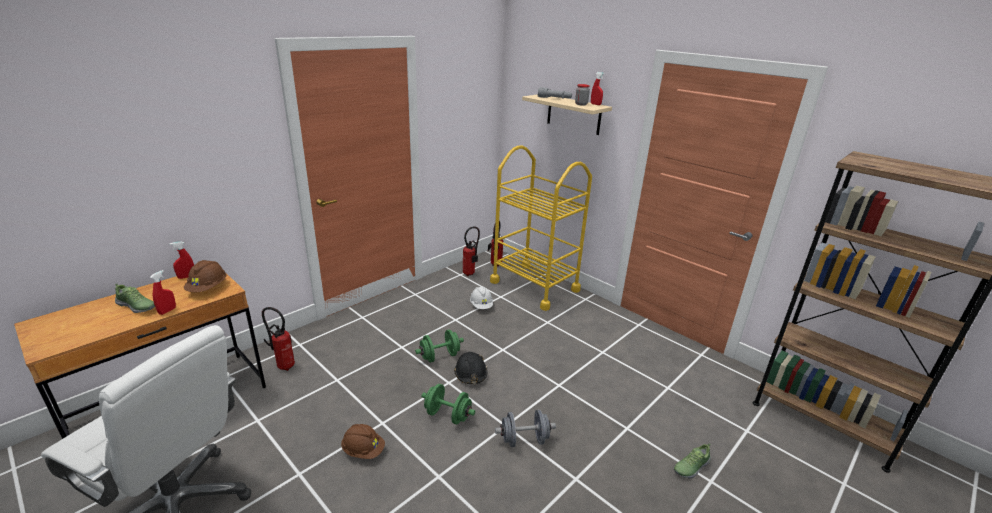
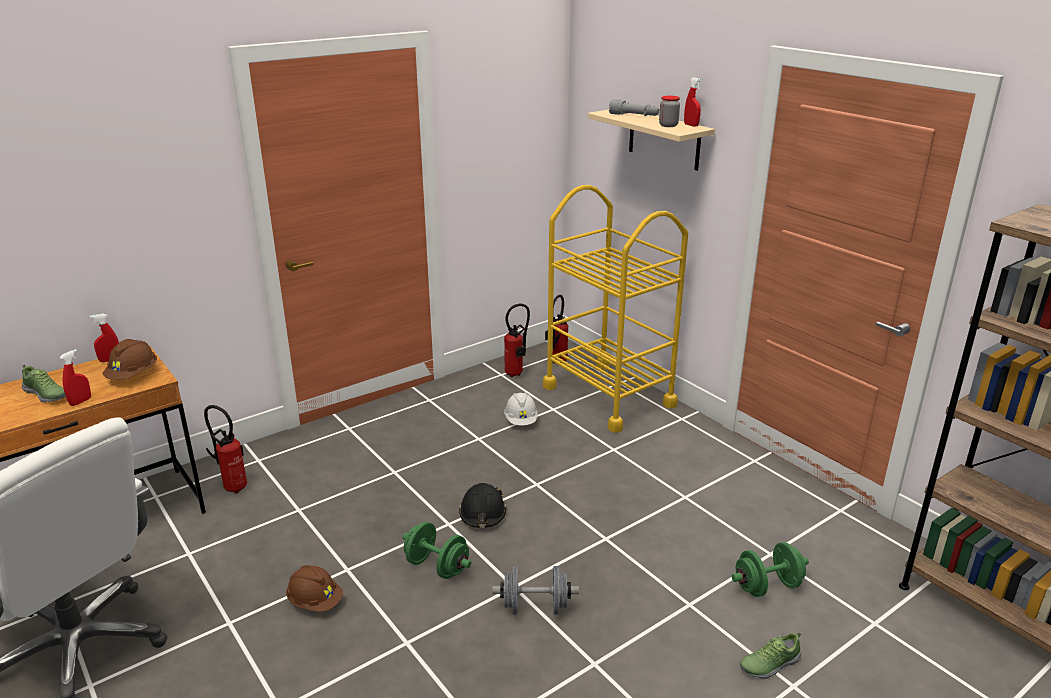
camera: 10 degrees right, 0 degrees up
green dumbbell [415,330,464,362] -> green dumbbell moved to [732,542,809,597]

